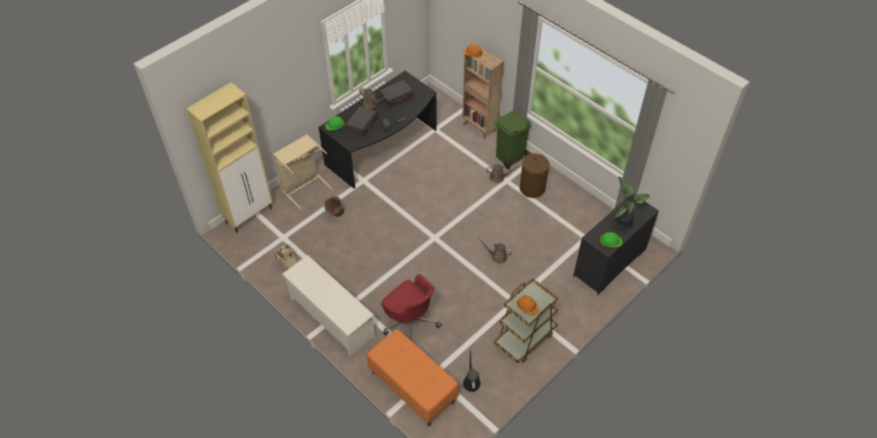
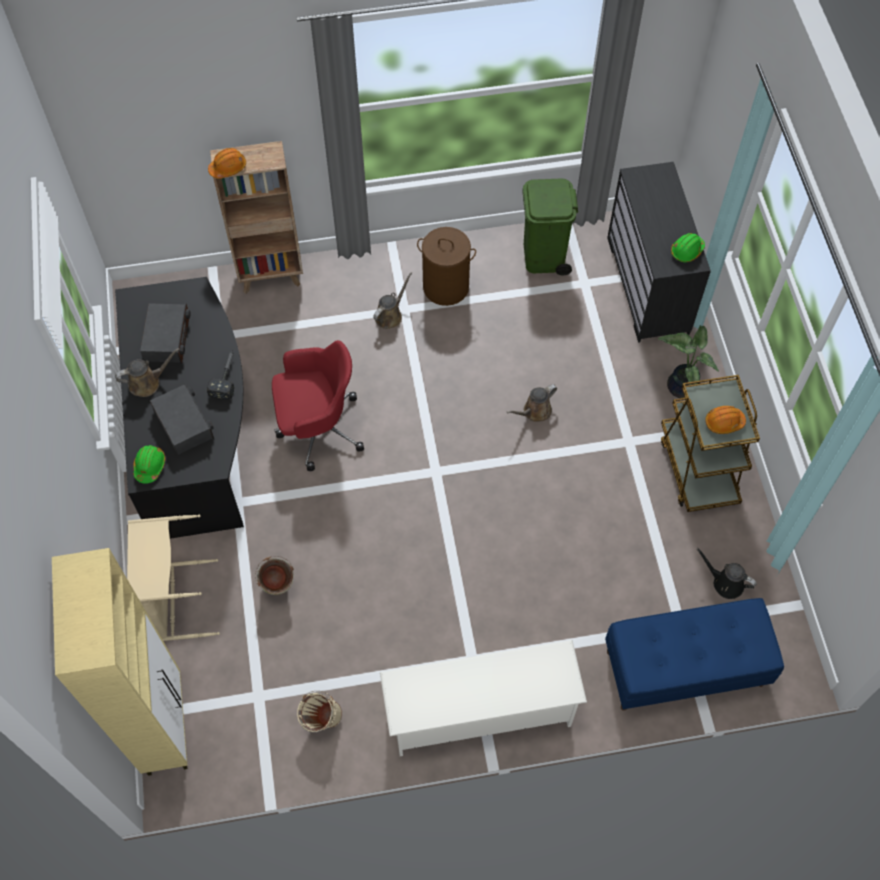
camera: 55 degrees left, 10 degrees up
orange bench [367,329,459,426] -> blue bench [605,598,784,711]
red office chair [381,274,441,341] -> red office chair moved to [272,340,364,471]
green trash can [495,111,531,169] -> green trash can moved to [522,178,578,275]
potted plant [613,177,650,231] -> potted plant moved to [658,325,719,398]

